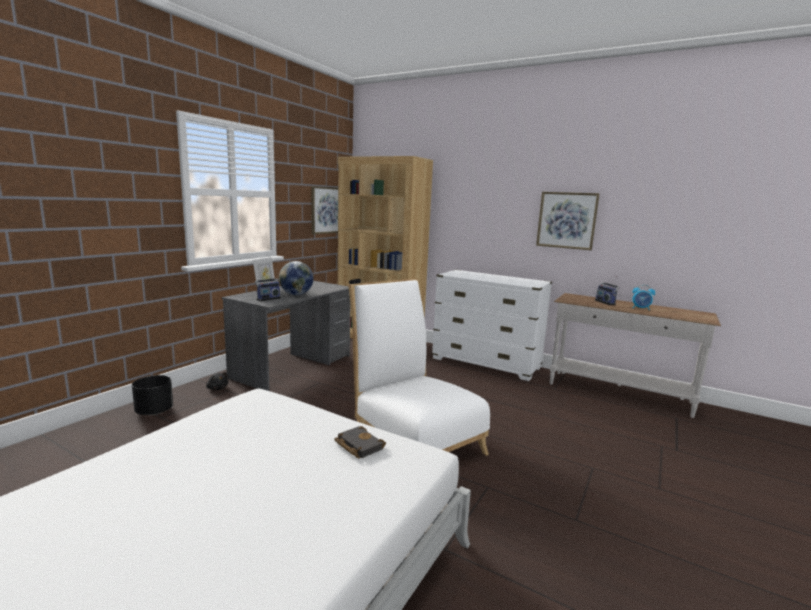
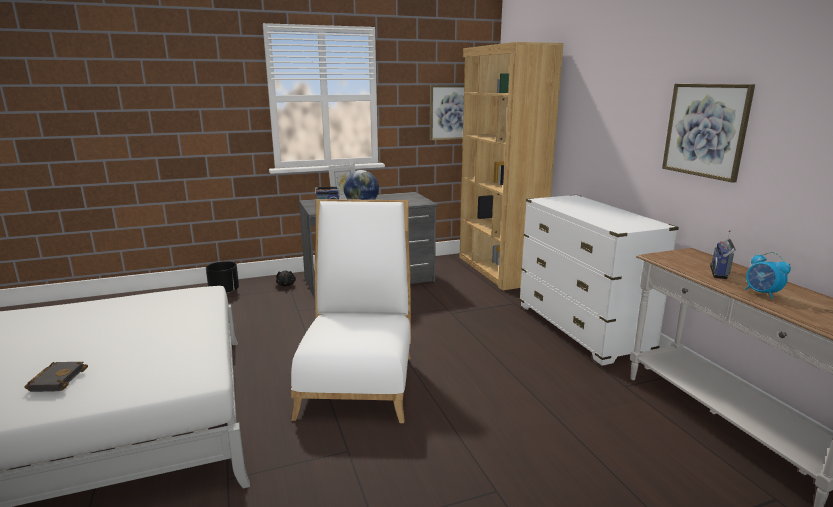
camera: 40 degrees right, 5 degrees up
black book [334,426,386,458] -> black book moved to [24,362,88,392]

